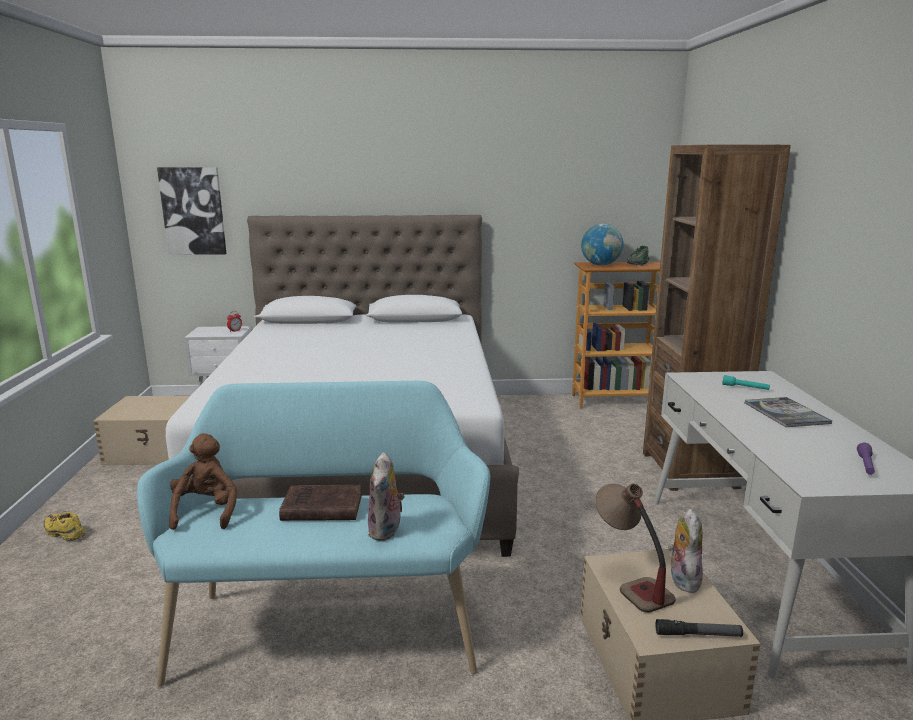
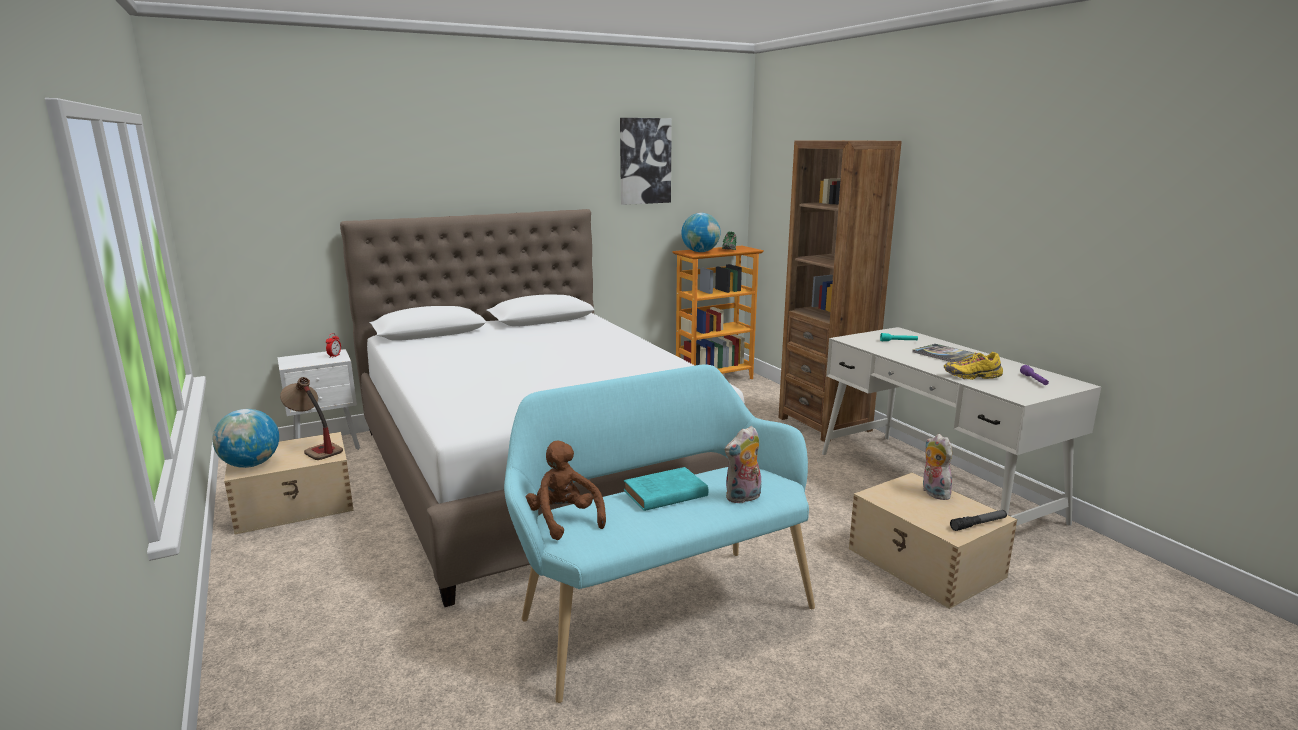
camera: 25 degrees left, 0 degrees up
yellow shoe [44,511,86,541] -> yellow shoe moved to [944,352,1003,380]
picture [157,167,226,255] -> picture moved to [620,118,672,205]
brown book [279,485,362,521] -> turquoise book [624,467,708,511]
plush toy [368,452,405,541] -> plush toy turned 75 degrees clockwise [725,426,761,503]
table lamp [596,483,676,613] -> table lamp moved to [280,377,343,460]
none -> globe [212,409,279,468]

